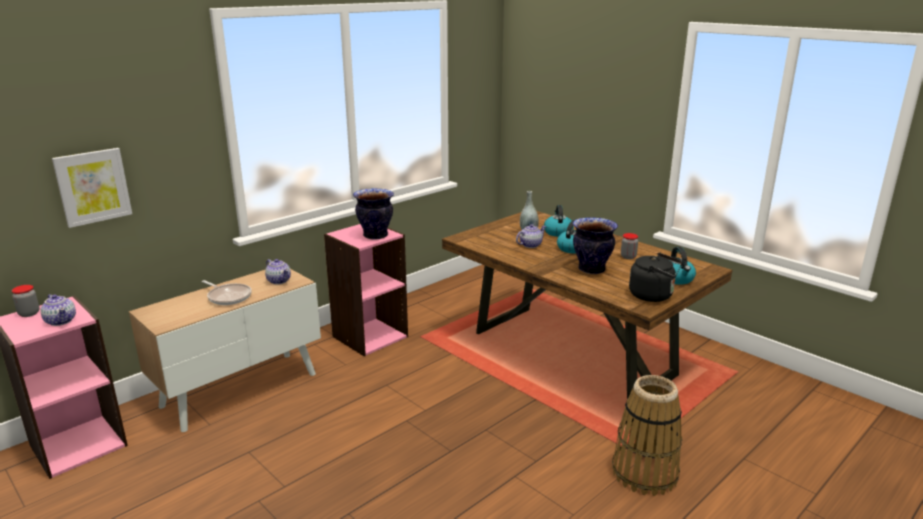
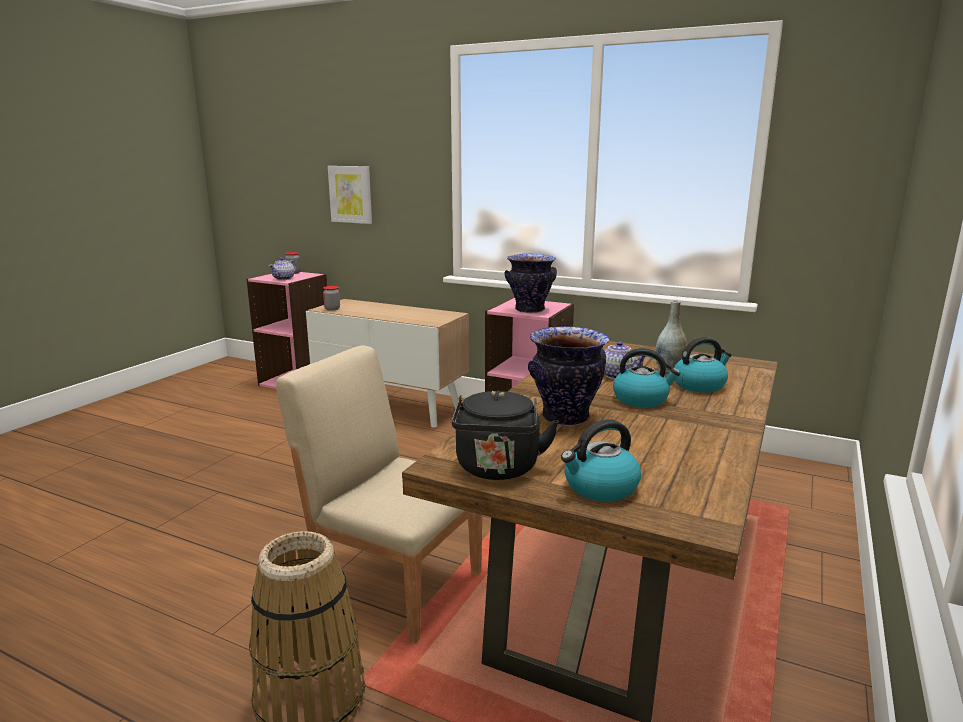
camera: 70 degrees right, 5 degrees down
frying pan [202,280,252,305] -> none
teapot [265,259,291,284] -> none
jar [621,233,638,259] -> jar moved to [323,286,340,311]
none -> beige chair [276,345,482,644]

